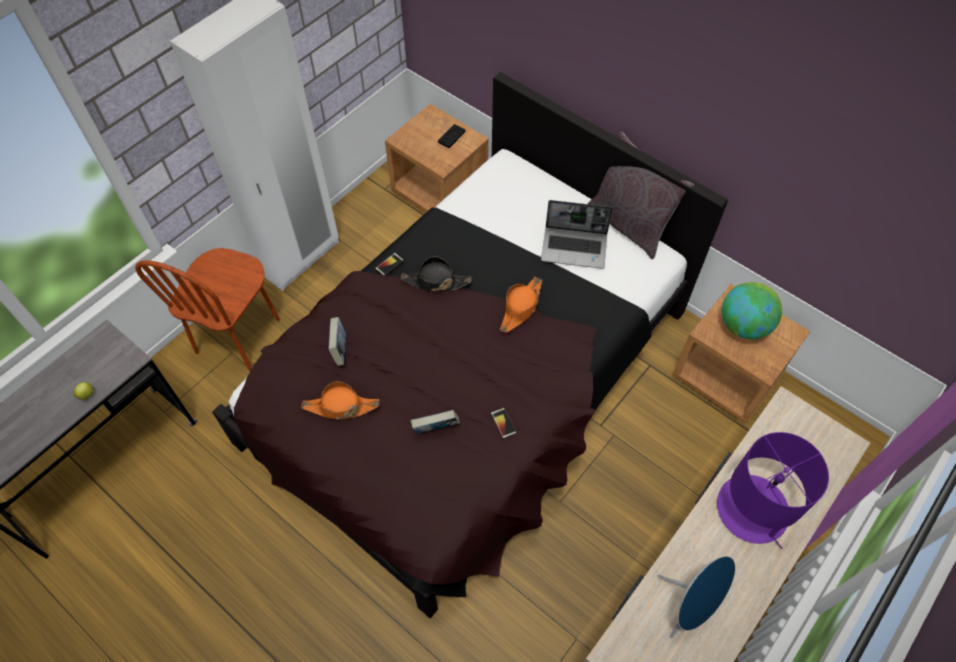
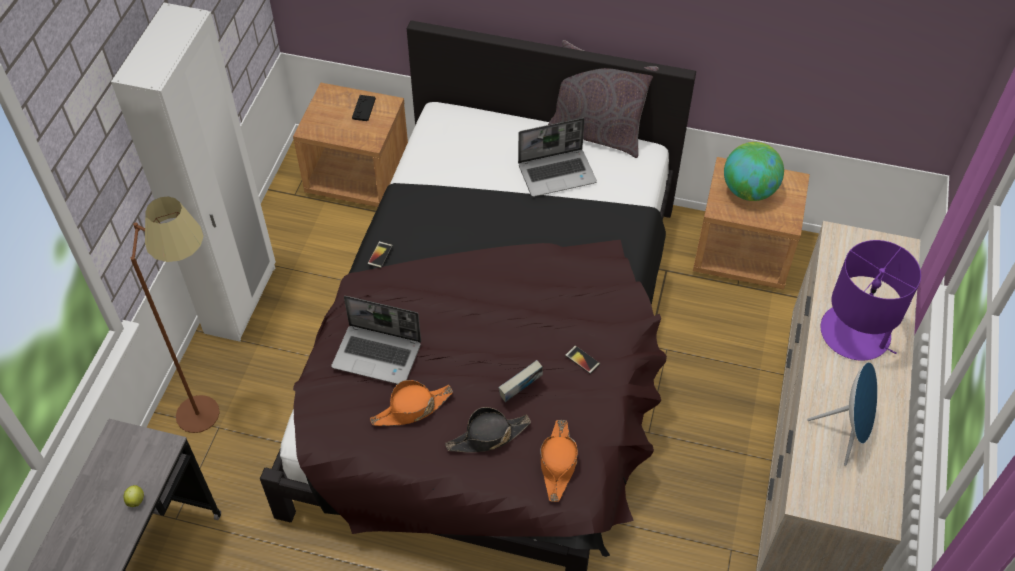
camera: 25 degrees left, 5 degrees down
brown chair [135,248,280,371] -> brown floor lamp [130,196,220,433]
book [329,317,346,366] -> laptop [331,296,421,384]
black hat [401,256,472,292] -> black hat moved to [445,407,531,452]
orange hat [500,277,542,333] -> orange hat moved to [540,420,578,502]

